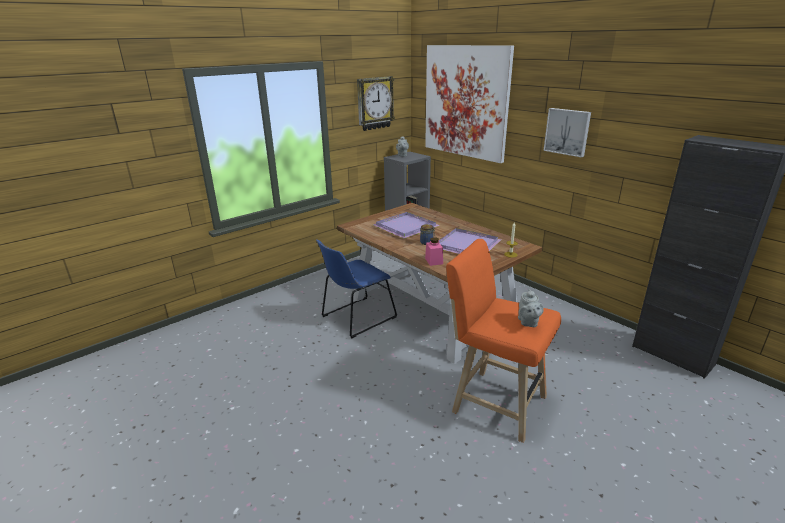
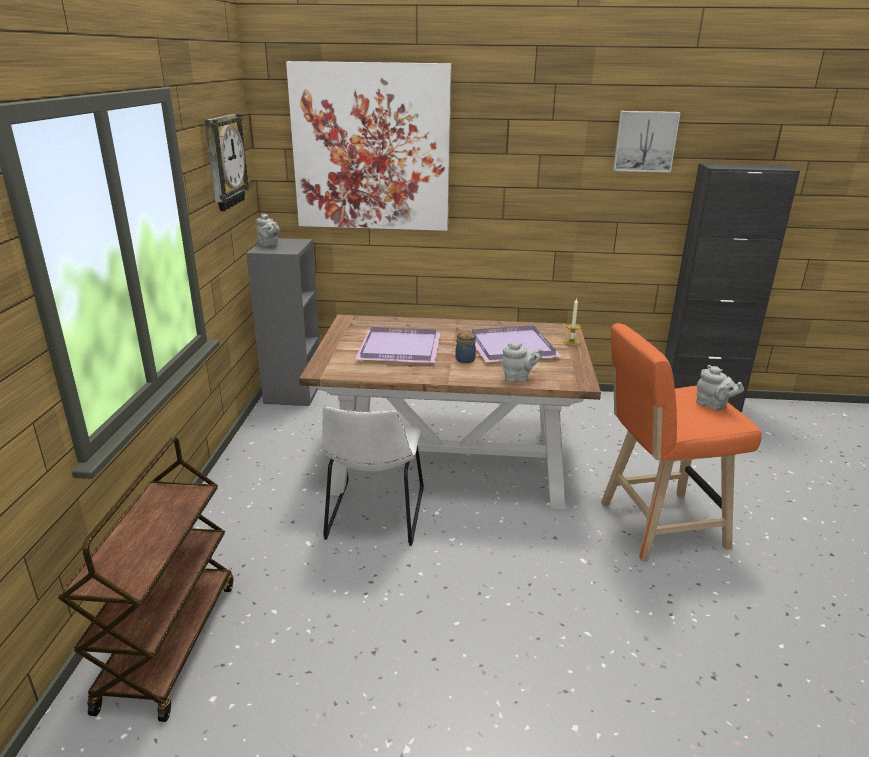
camera: 45 degrees left, 0 degrees up
blue chair [316,239,397,338] -> white chair [322,406,424,546]
pink jar [425,237,443,266] -> grey teapot [501,342,543,382]
picture [543,108,591,157] -> picture moved to [613,111,681,172]
none -> brown cart [58,437,233,722]

